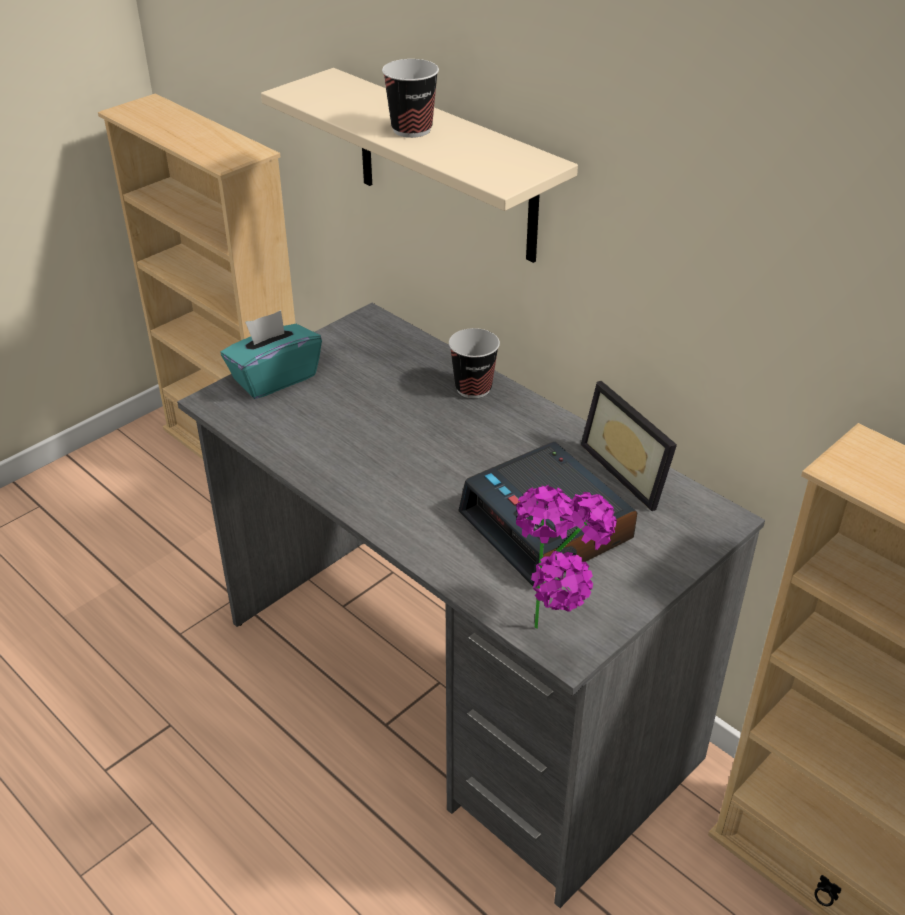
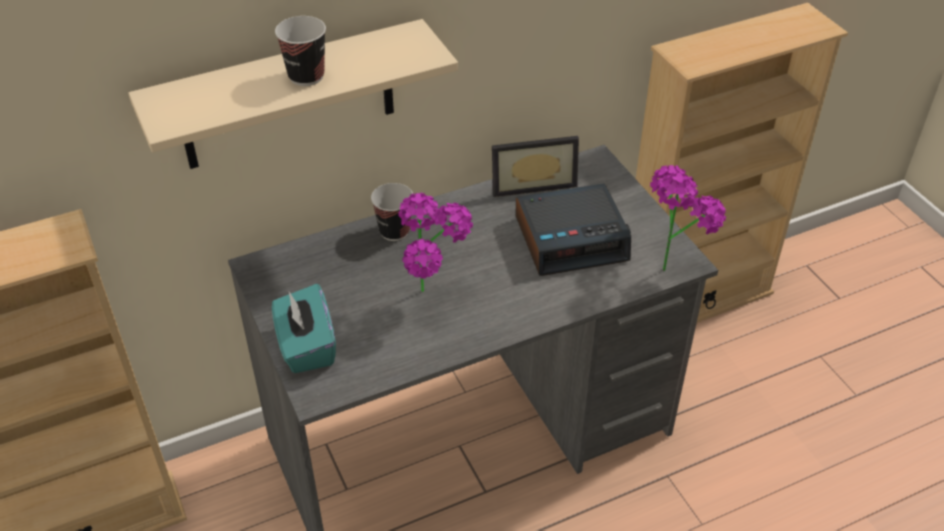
camera: 70 degrees left, 5 degrees up
none -> potted plant [398,192,473,292]

